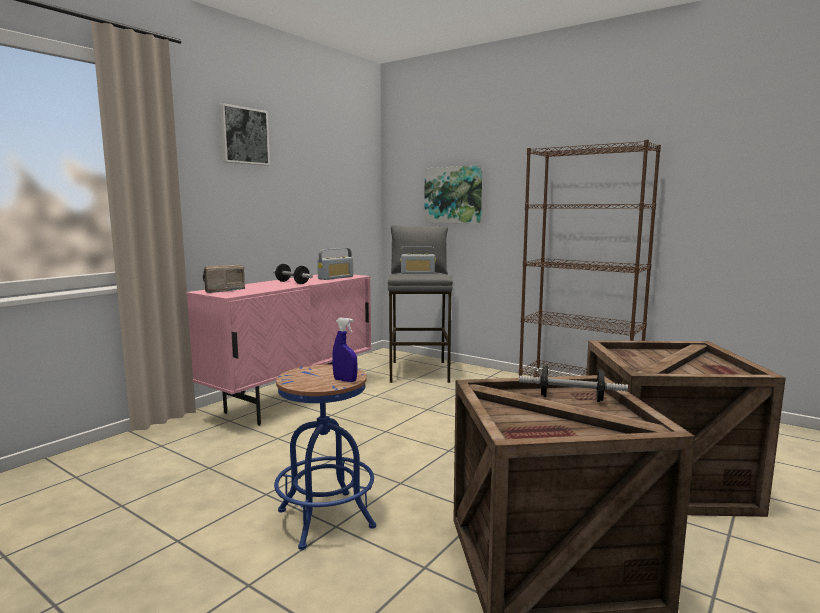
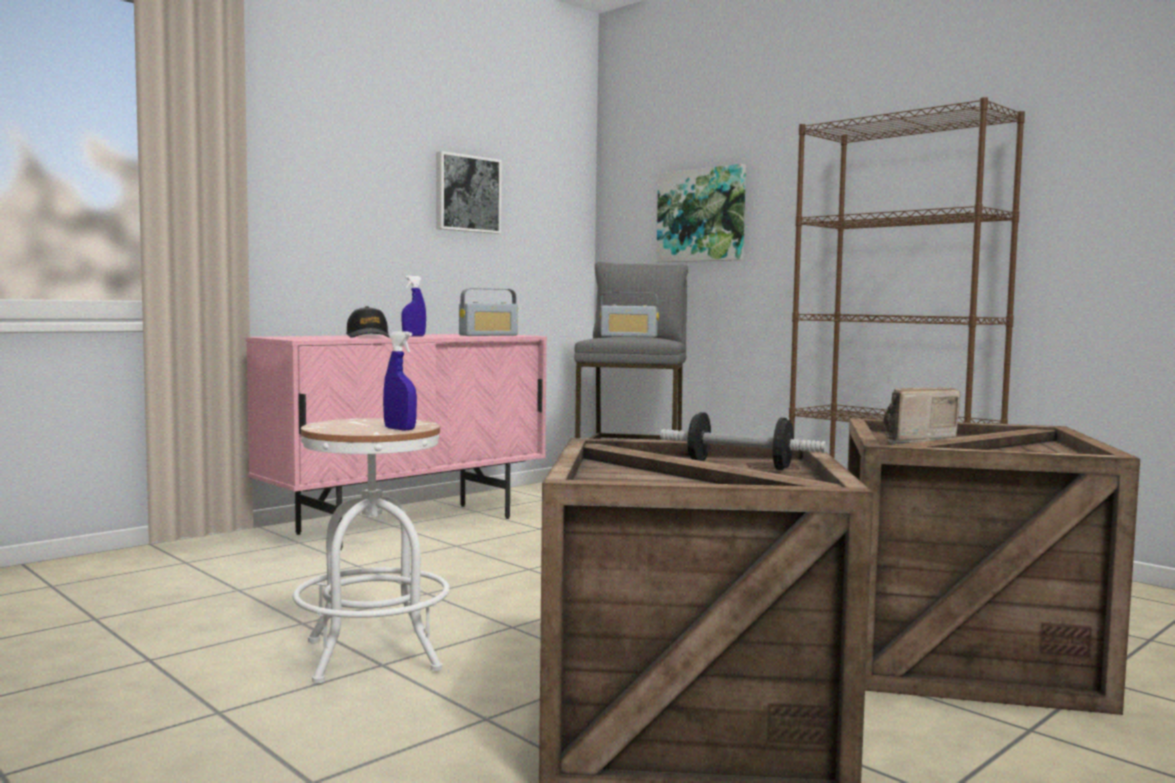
camera: 10 degrees right, 5 degrees down
radio [203,265,246,293] -> radio moved to [883,387,961,444]
picture [219,103,270,166] -> picture moved to [436,151,502,234]
dumbbell [273,264,313,284] -> blue spray bottle [401,275,426,336]
blue stool [274,365,376,550] -> white stool [293,418,450,684]
none -> black cap [346,306,389,338]

